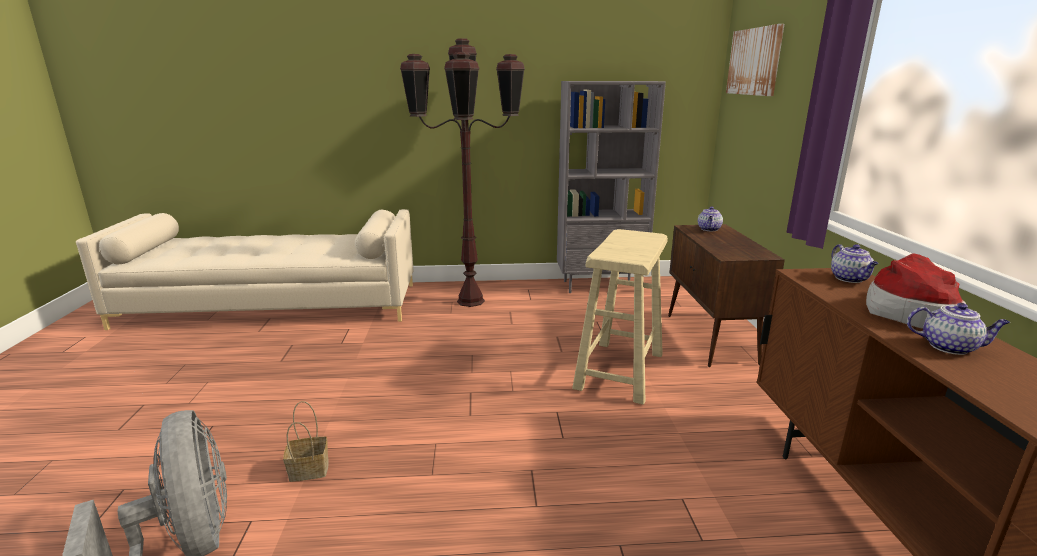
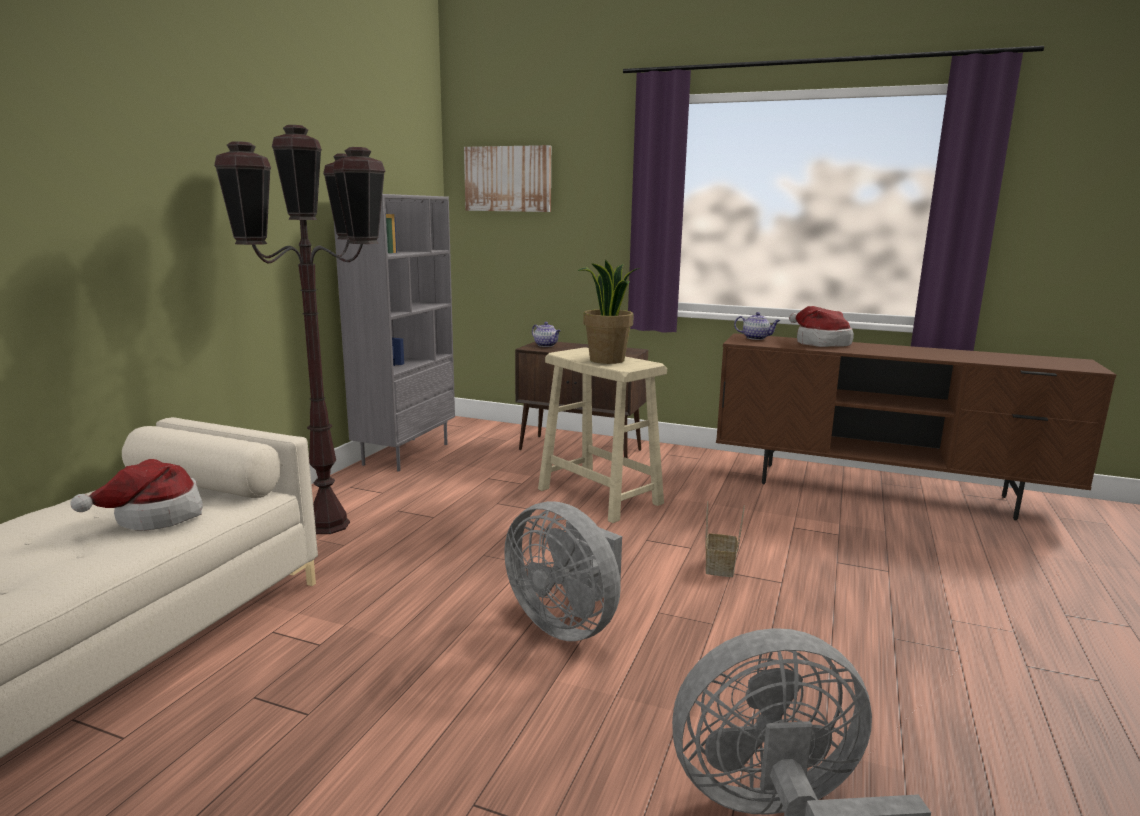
camera: 65 degrees left, 5 degrees down
basket [283,401,329,482] -> basket moved to [705,502,745,577]
teapot [907,303,1010,355] -> none
none -> hat [70,459,203,531]
none -> grey fan [504,501,622,641]
none -> potted plant [578,259,640,364]

